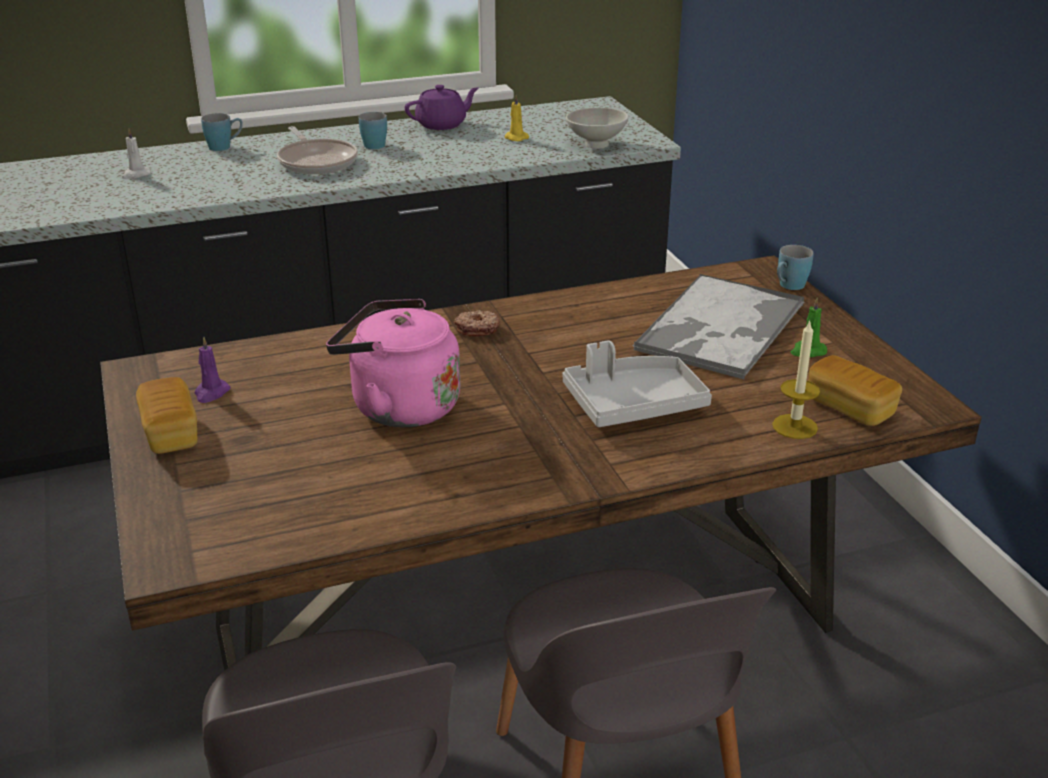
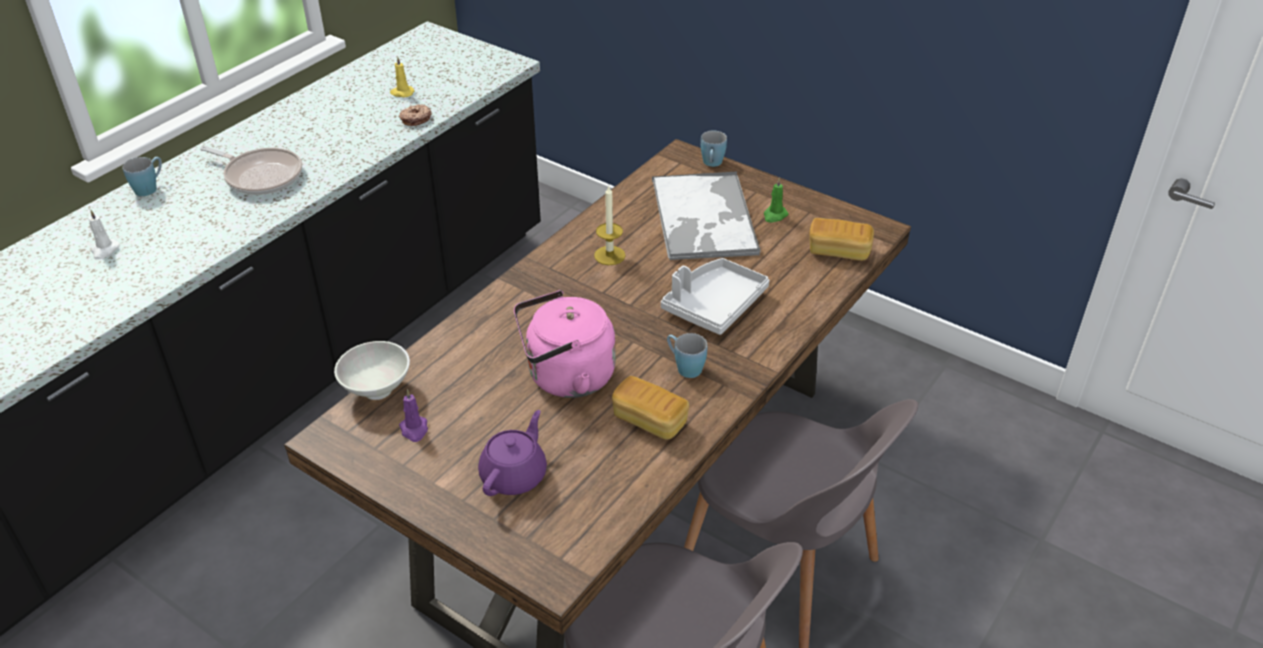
camera: 35 degrees left, 10 degrees up
bread [136,377,198,454] -> bread moved to [612,376,689,440]
blue mug [359,112,387,149] -> blue mug moved to [667,333,708,378]
purple teapot [405,85,479,130] -> purple teapot moved to [478,410,547,496]
donut [454,310,499,336] -> donut moved to [399,104,432,126]
white bowl [566,108,629,149] -> white bowl moved to [334,341,410,400]
candle [772,319,820,439] -> candle moved to [594,186,625,265]

